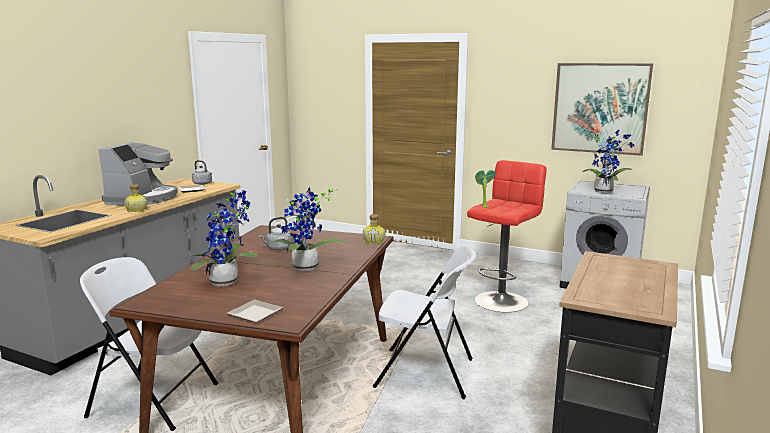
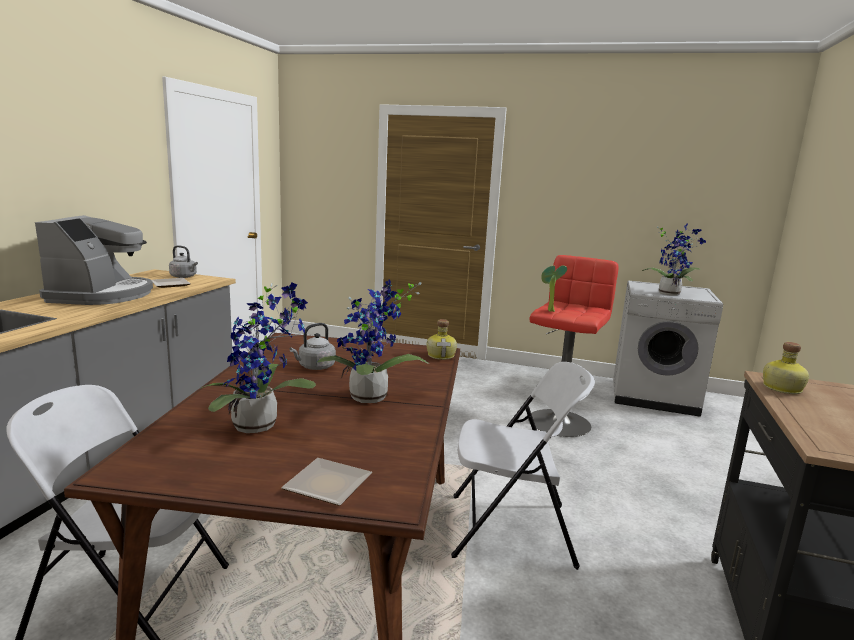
camera: 10 degrees left, 0 degrees up
bottle [124,184,148,212] -> bottle moved to [763,342,809,394]
picture [551,63,653,156] -> none

